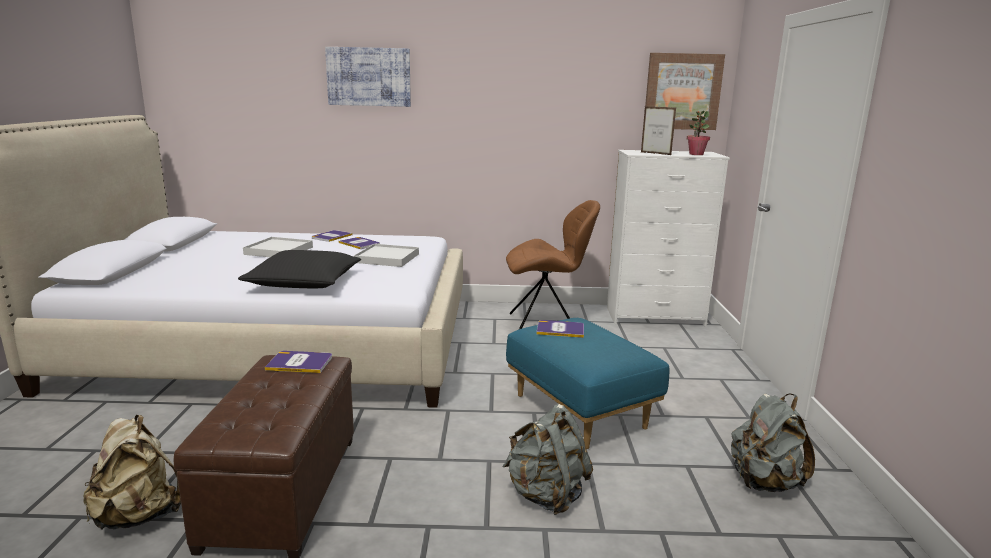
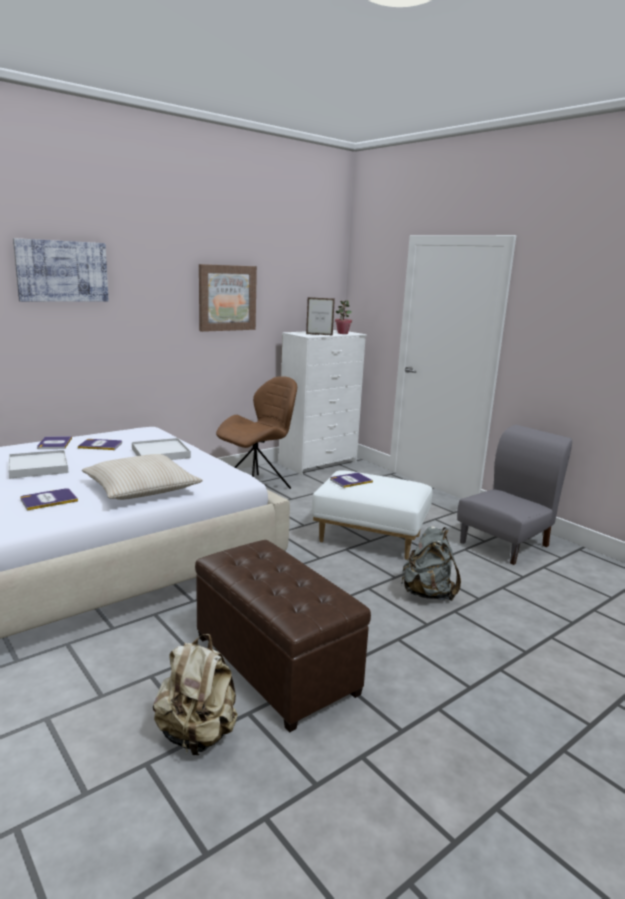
camera: 40 degrees left, 0 degrees up
black pillow [238,250,361,288] -> beige pillow [82,454,203,500]
book [265,351,332,373] -> book moved to [20,488,78,511]
blue ottoman [506,318,669,449] -> white ottoman [311,470,432,560]
picture [645,53,725,130] -> picture moved to [199,264,257,332]
grey backpack [731,393,815,492] -> grey chair [457,425,572,565]

